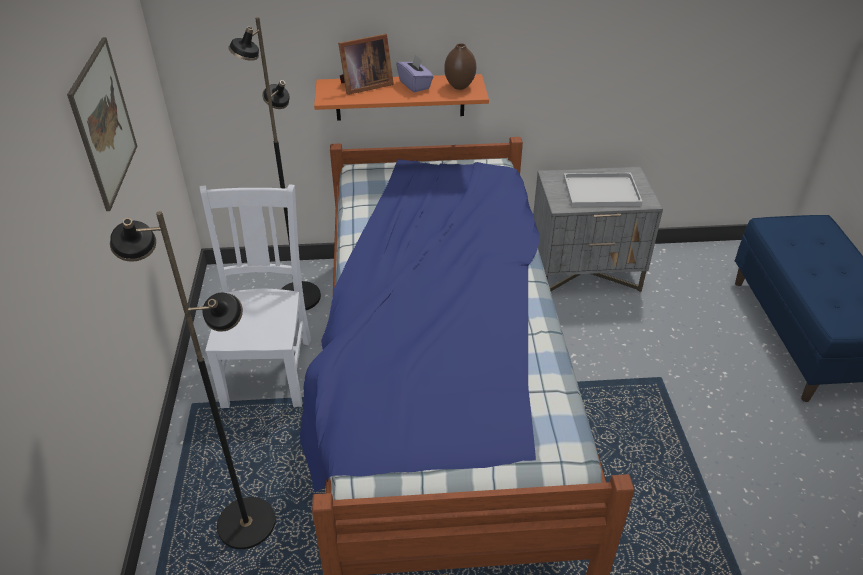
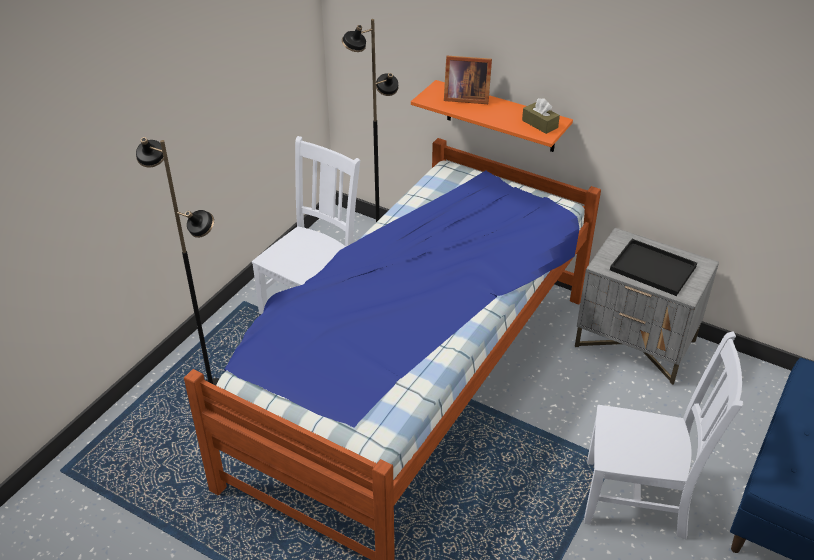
camera: 35 degrees right, 0 degrees up
picture [67,37,137,211] -> none
purple tissue box [396,55,434,93] -> none
brown vase [444,43,476,90] -> brown tissue box [522,98,560,134]
white tray [563,173,643,207] -> black tray [610,239,697,296]
none -> white chair [584,332,743,539]

